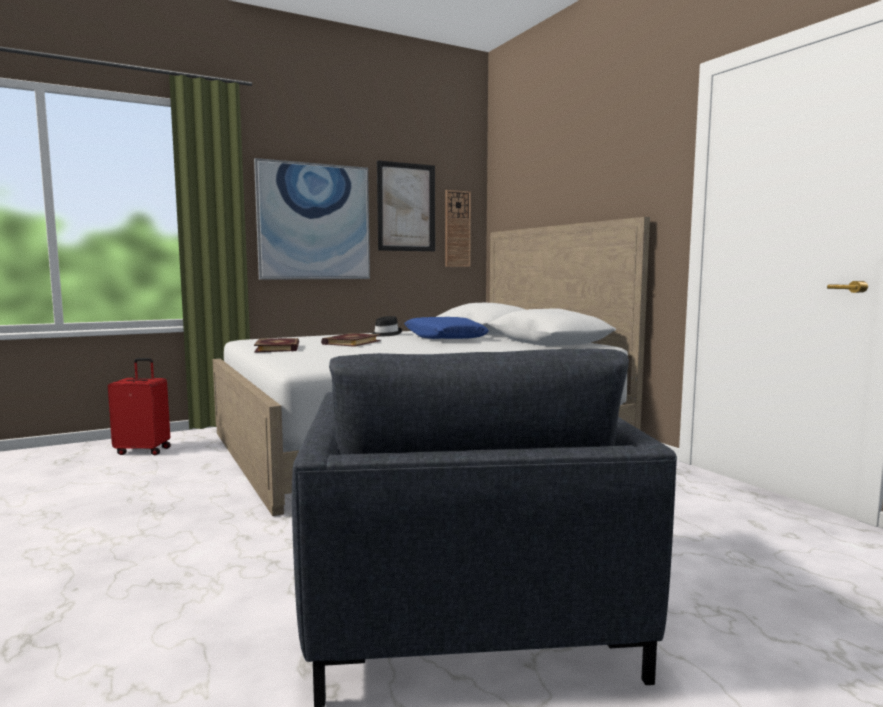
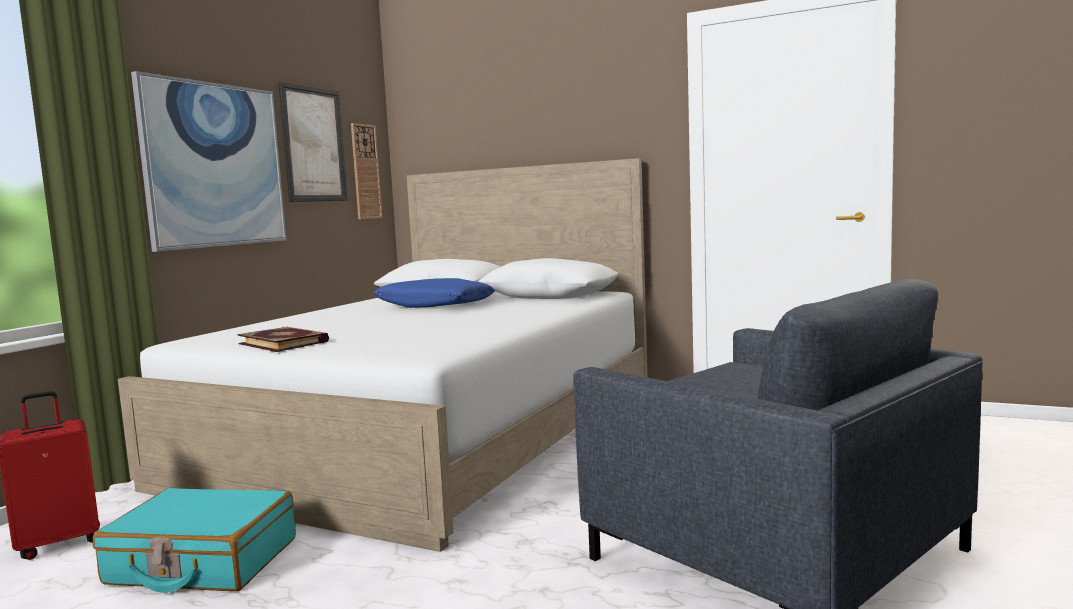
camera: 35 degrees left, 0 degrees up
book [321,333,381,347] -> none
black hat [372,316,402,336] -> none
none -> turquoise suitcase [93,488,296,593]

